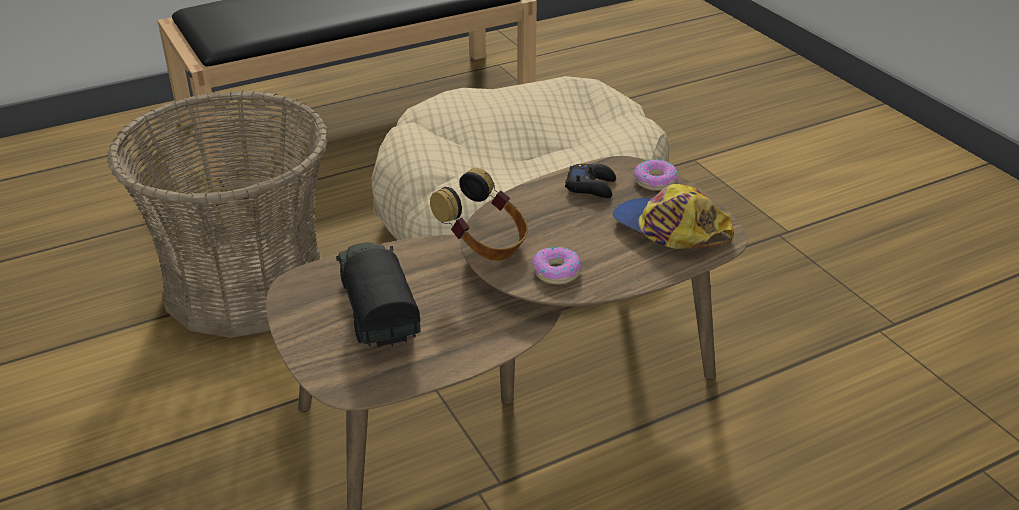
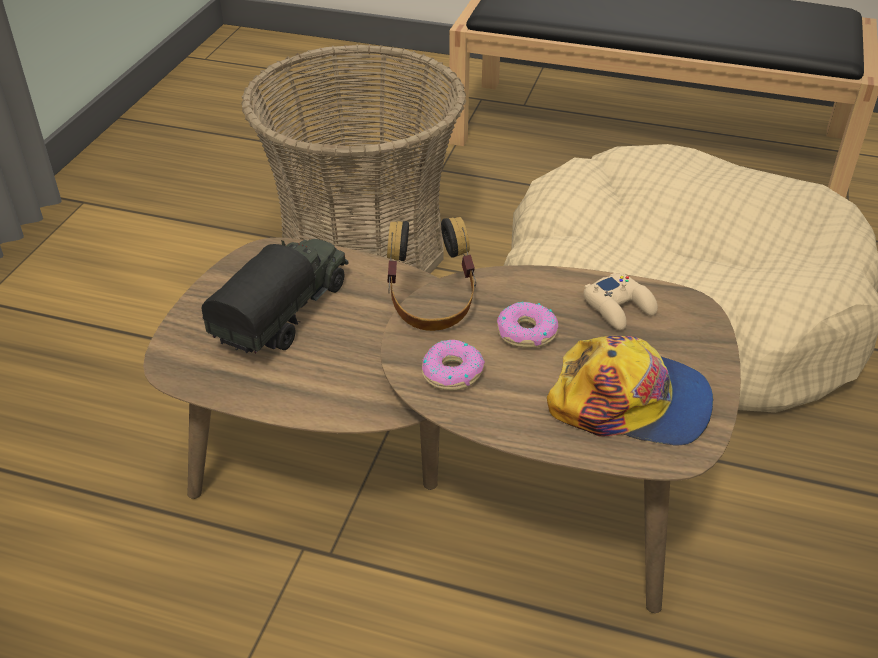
camera: 45 degrees right, 5 degrees up
black game controller [565,163,616,198] -> beige game controller [583,273,658,330]
cap [612,184,734,249] -> cap turned 105 degrees clockwise [547,336,713,446]
donut [633,159,678,191] -> donut moved to [497,301,558,348]

